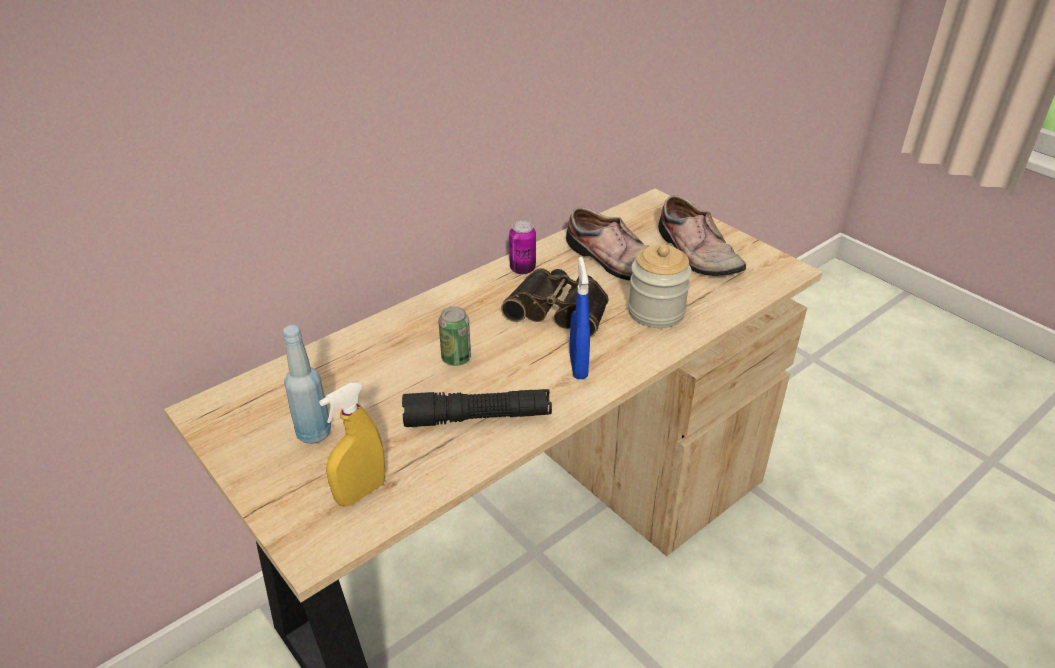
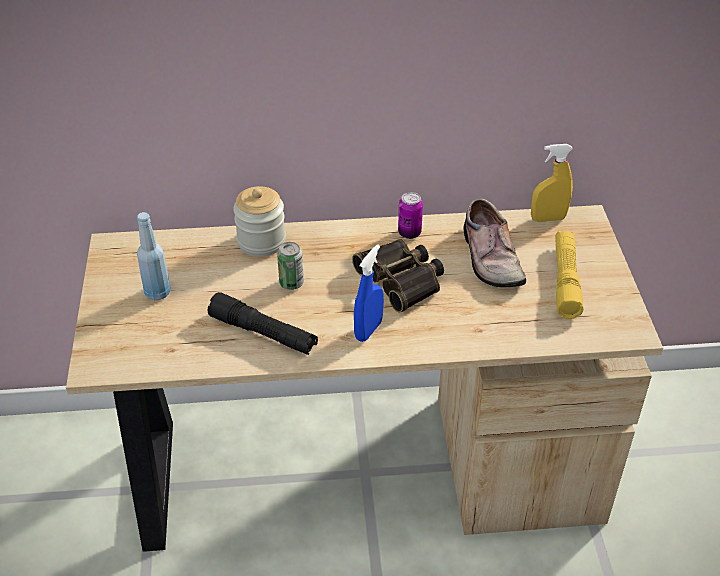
camera: 35 degrees right, 5 degrees up
yellow spray bottle [319,383,385,507] -> yellow spray bottle moved to [531,144,573,222]
jar [628,244,692,328] -> jar moved to [233,186,286,257]
shoe [658,195,746,276] -> yellow flashlight [555,231,583,319]

